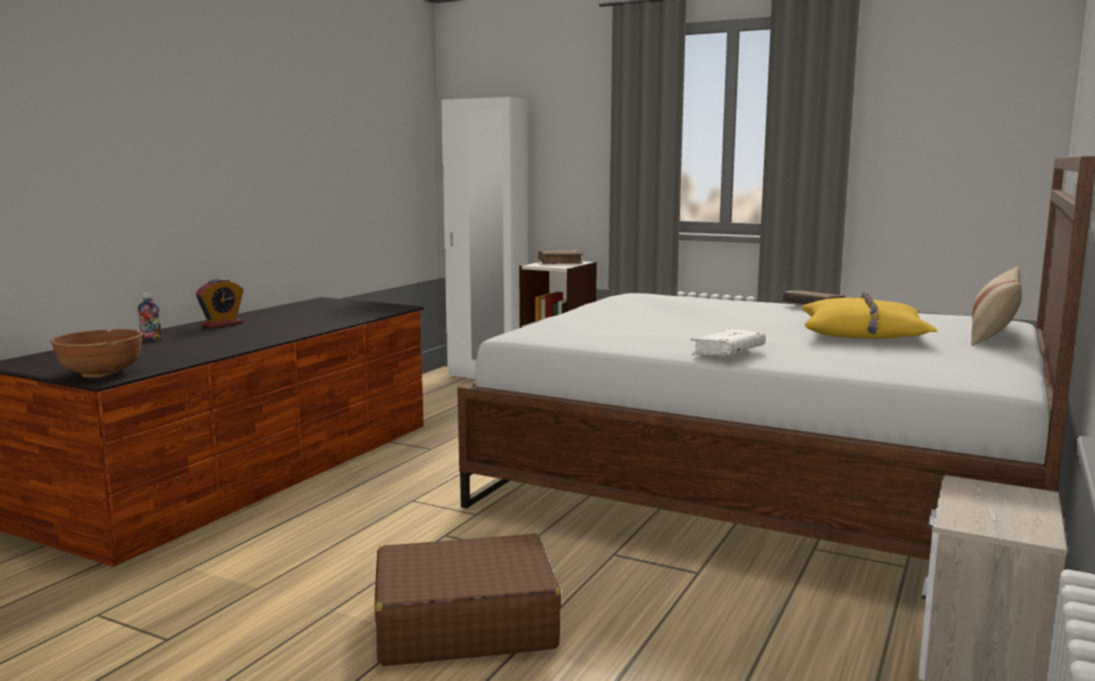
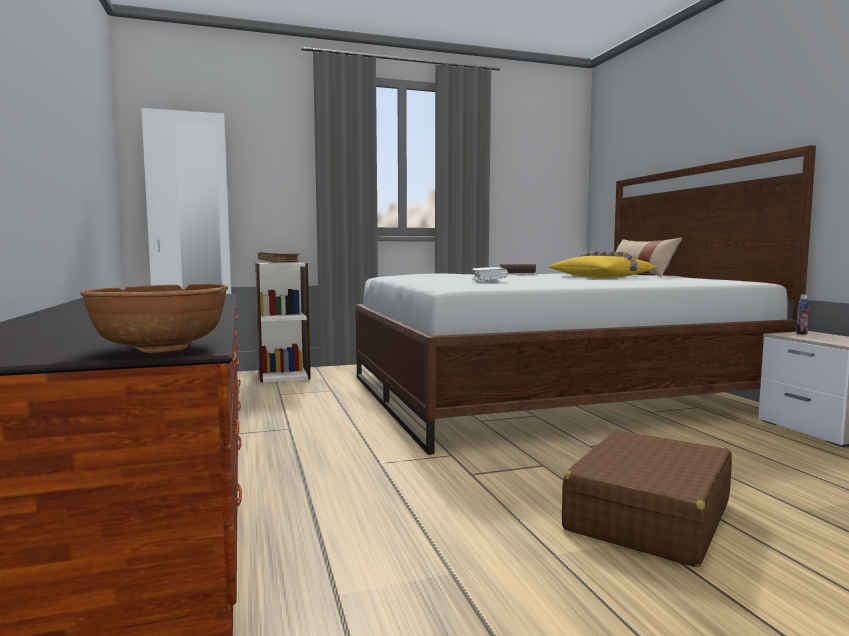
camera: 45 degrees left, 5 degrees down
bottle [138,293,162,340] -> bottle moved to [796,295,810,335]
alarm clock [196,278,244,328] -> none
white book [691,329,766,355] -> white book moved to [472,267,508,282]

